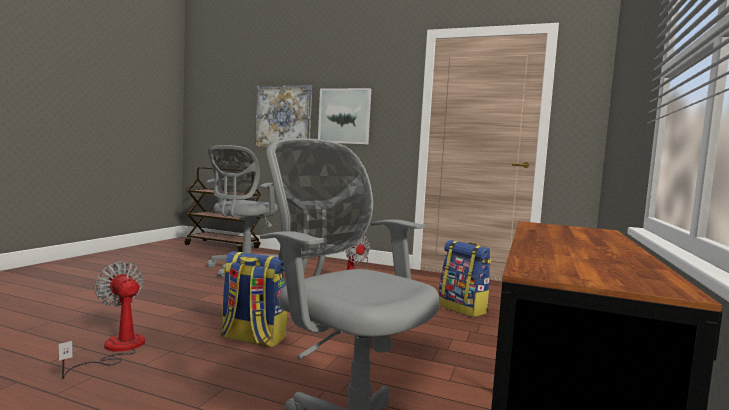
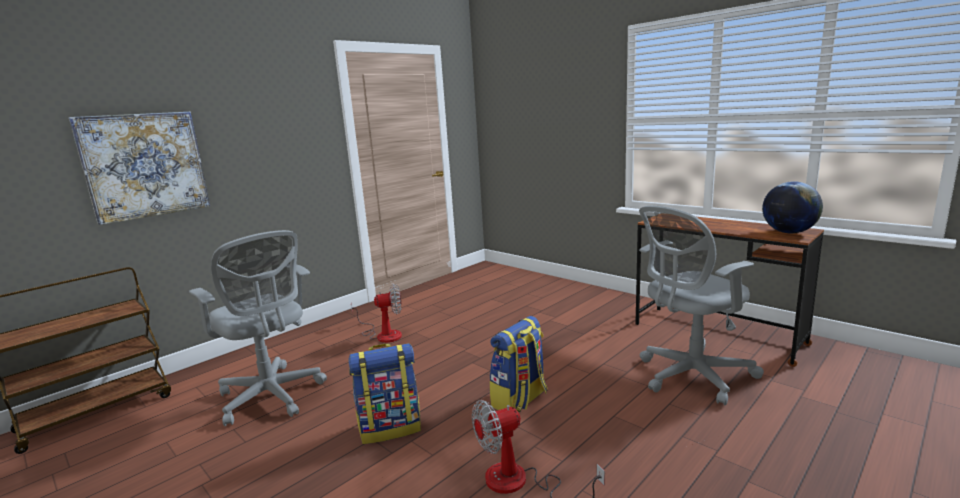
camera: 65 degrees left, 10 degrees up
picture [318,88,371,144] -> none
backpack [439,240,491,317] -> backpack moved to [348,343,421,444]
none -> globe [762,181,823,233]

